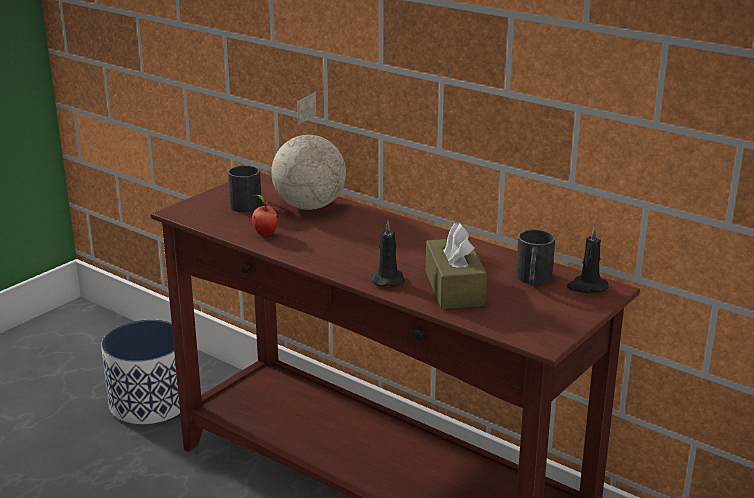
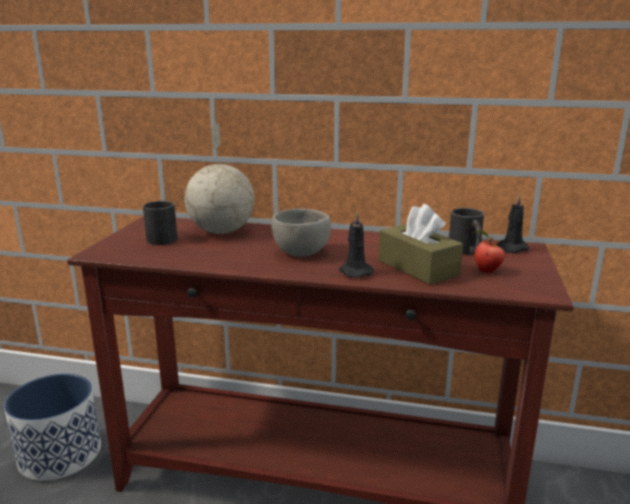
camera: 25 degrees left, 5 degrees down
apple [252,195,278,236] -> apple moved to [473,231,505,273]
none -> grey bowl [272,209,331,257]

